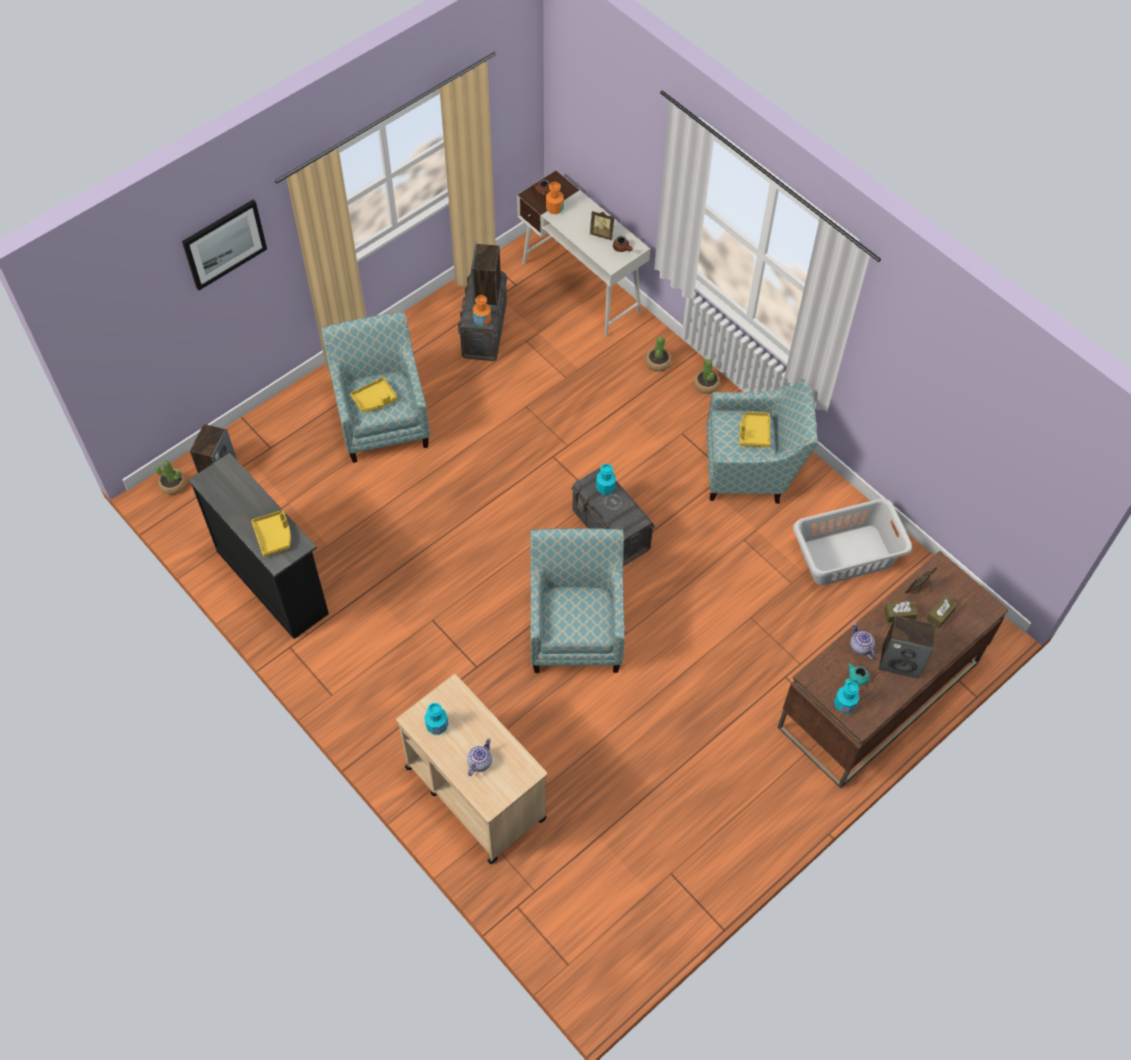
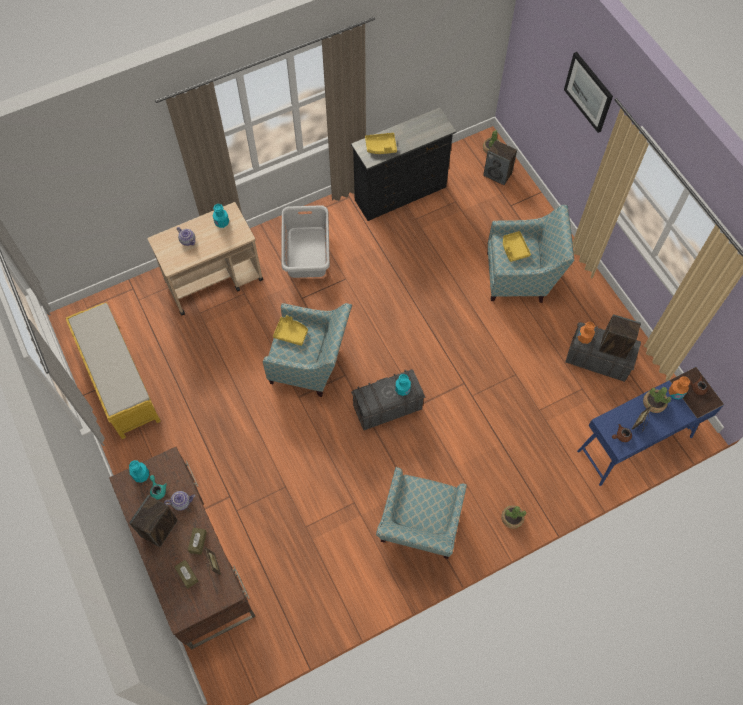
camera: 105 degrees right, 5 degrees up
white desk [517,170,650,337] -> blue desk [577,367,725,486]
potted plant [645,337,672,371] -> potted plant moved to [643,387,671,413]
yellow tray [740,412,770,447] -> yellow tray moved to [273,315,308,346]
grey laundry basket [793,499,912,586] -> grey laundry basket moved to [282,205,330,278]
none -> yellow bench [66,302,161,439]

